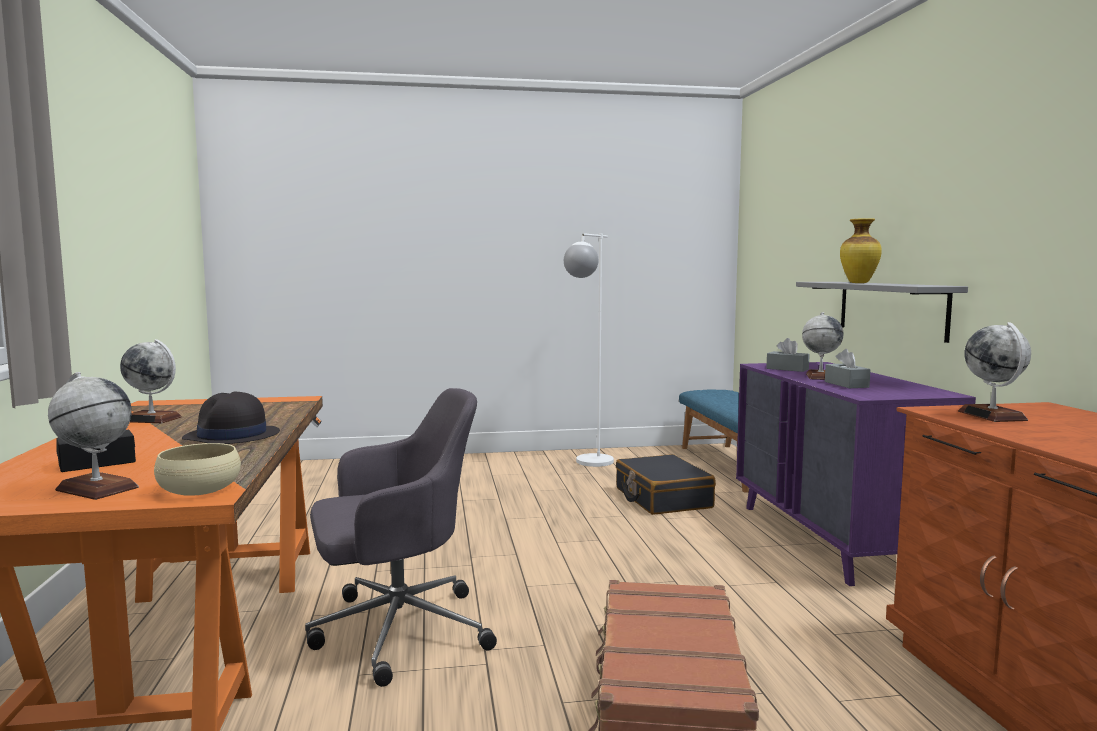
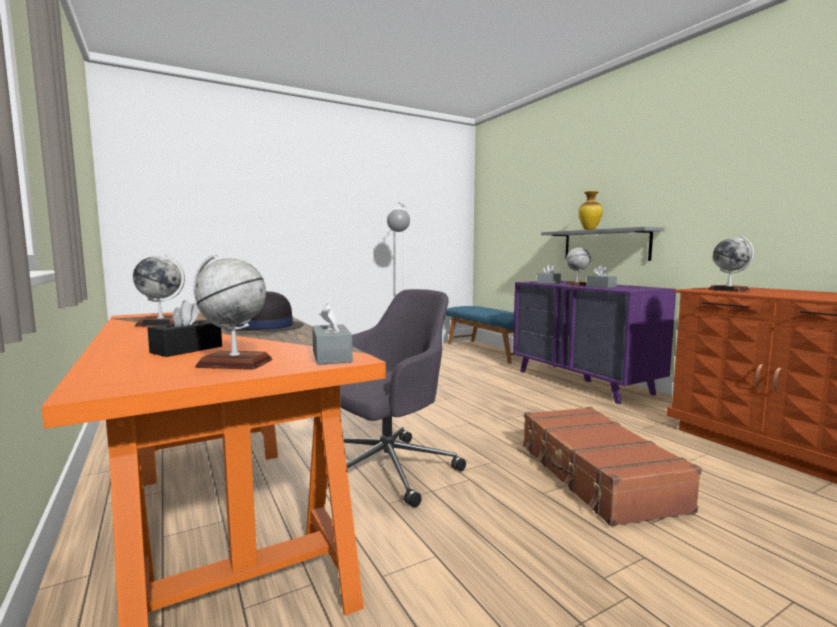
camera: 20 degrees left, 0 degrees up
beige bowl [154,443,241,496] -> grey tissue box [312,303,353,365]
black suitcase [616,454,716,515] -> none

